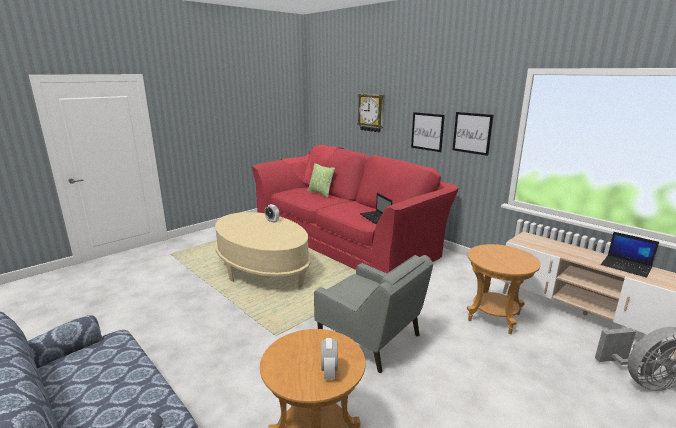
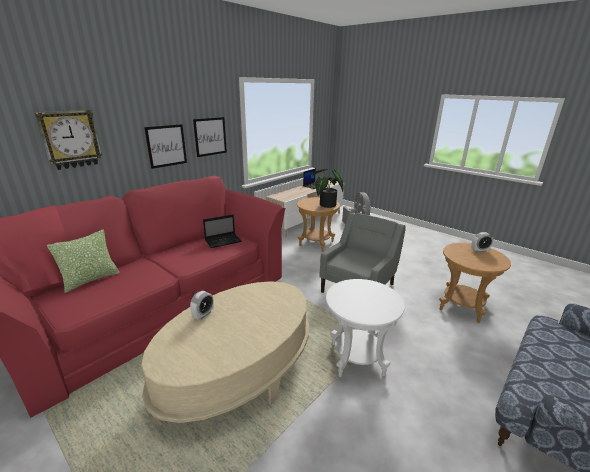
camera: 95 degrees left, 5 degrees up
none -> potted plant [312,169,344,208]
none -> white side table [326,279,405,377]

